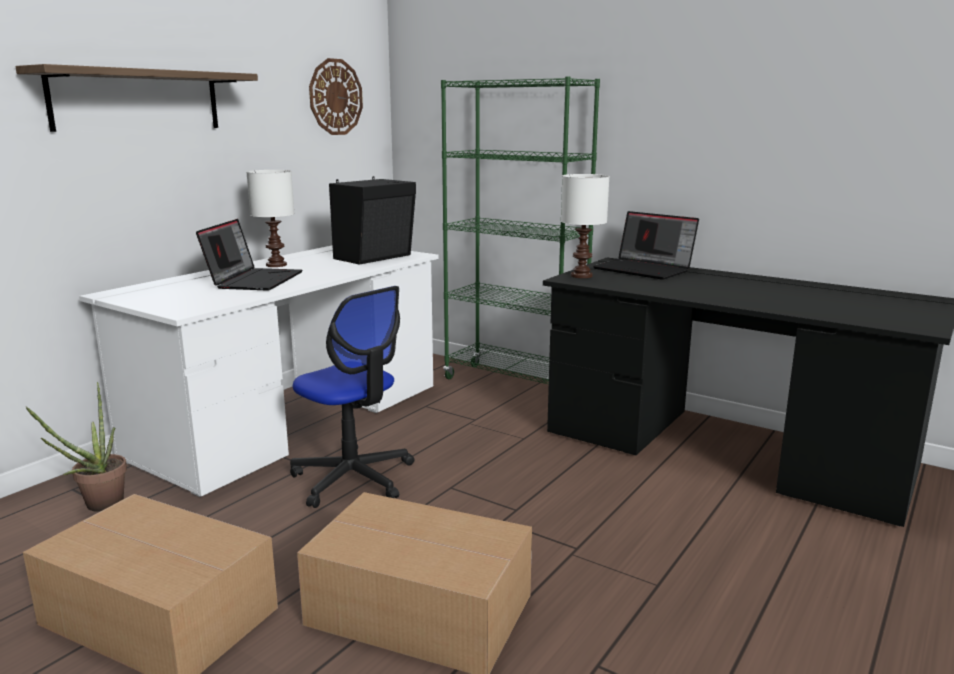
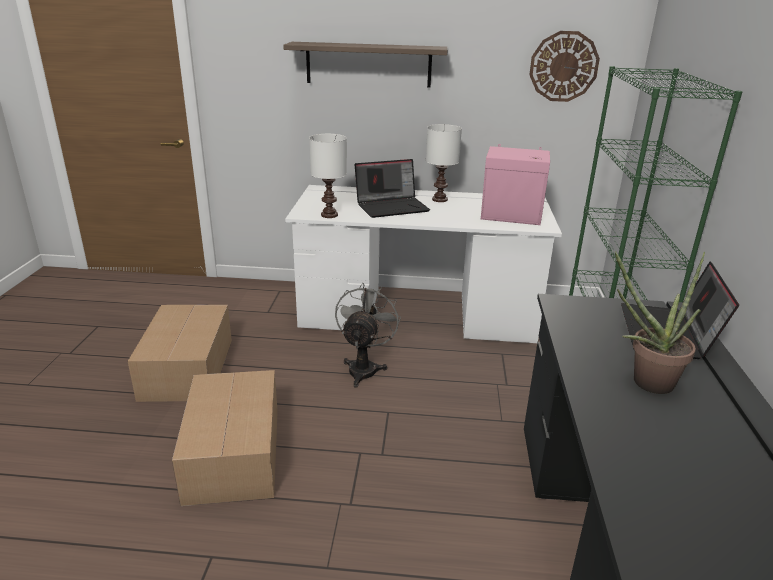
camera: 60 degrees right, 10 degrees up
potted plant [26,382,127,512] -> potted plant moved to [615,251,705,394]
office chair [290,286,414,508] -> grey fan [335,283,401,388]
black speaker [329,176,416,265] -> pink speaker [481,144,550,225]
white table lamp [561,174,610,278] -> white table lamp moved to [309,134,347,218]

